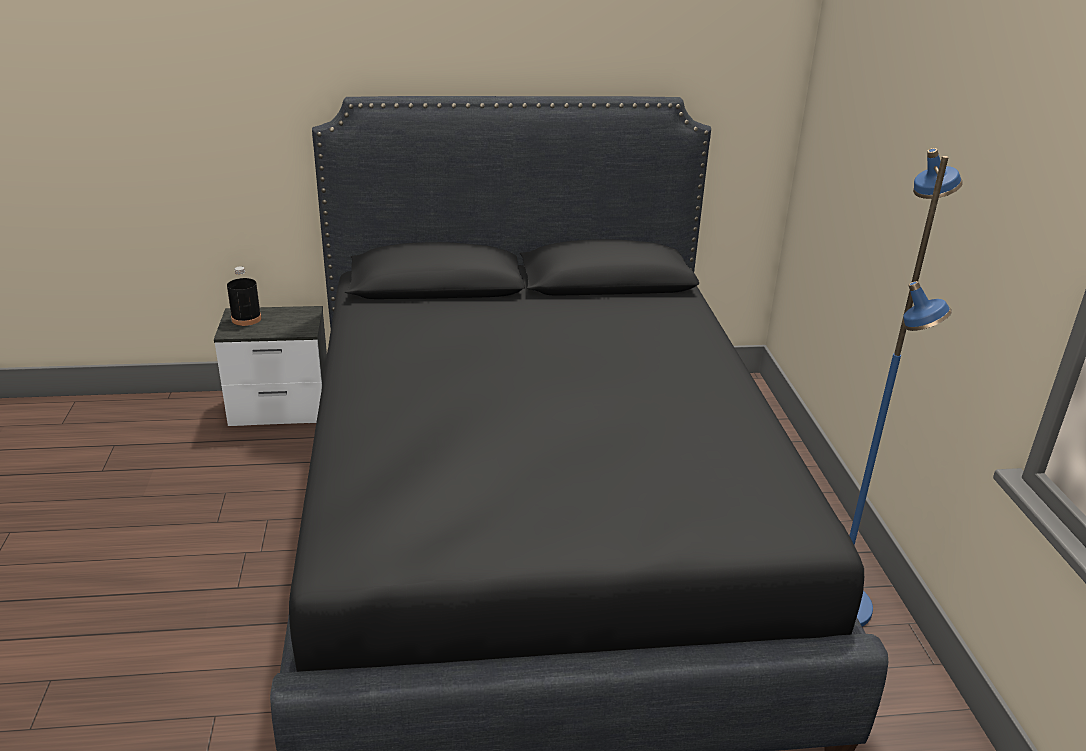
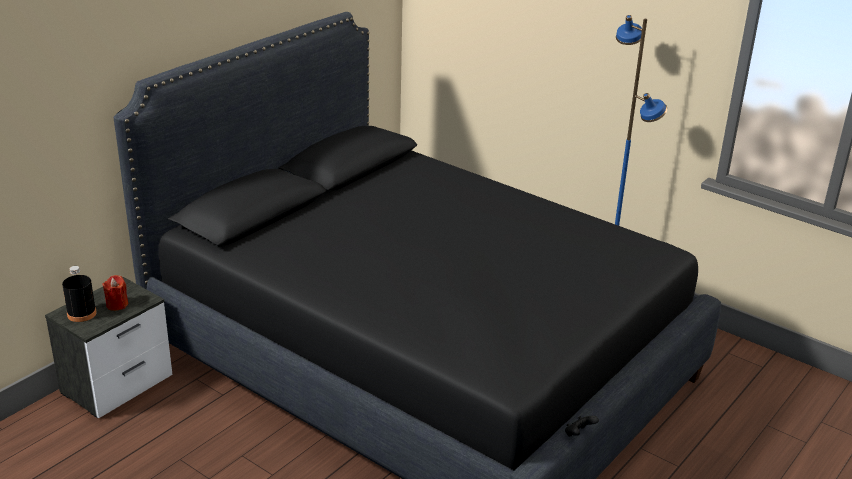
camera: 45 degrees left, 0 degrees up
none -> red candle [102,275,128,311]
none -> black game controller [565,416,599,436]

